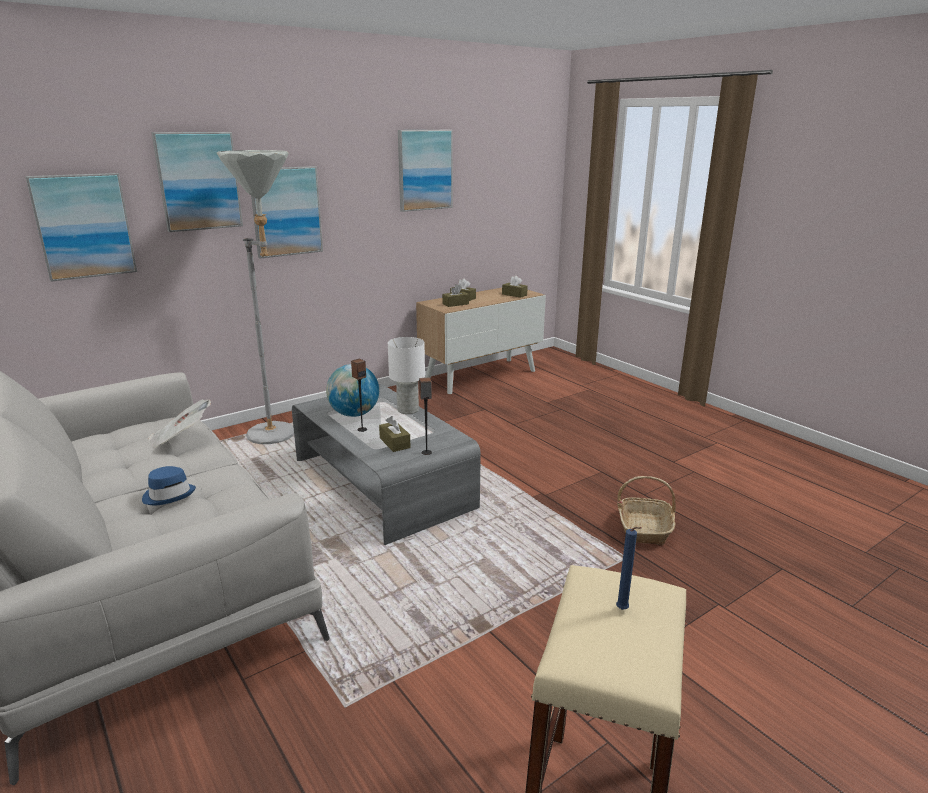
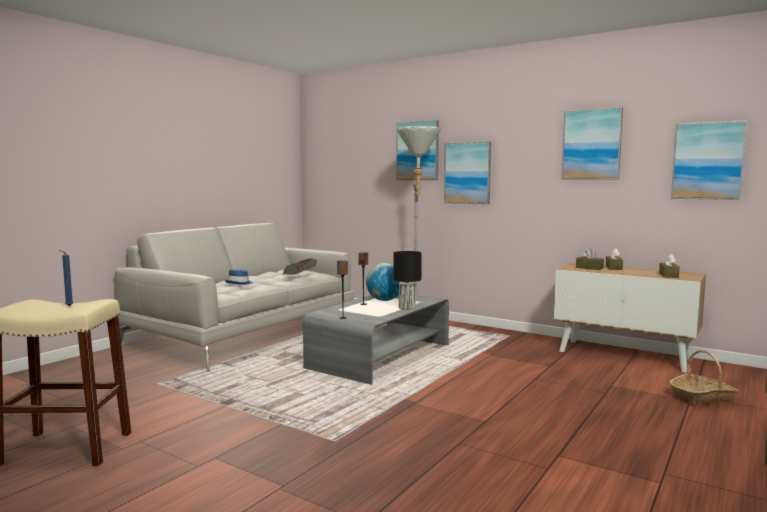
camera: 70 degrees right, 15 degrees down
picture [25,173,137,282] -> picture moved to [671,120,747,200]
brown tissue box [379,416,411,452] -> none
white table lamp [388,337,425,414] -> black table lamp [393,251,422,310]
basket [617,476,676,545] -> basket moved to [669,350,739,406]

